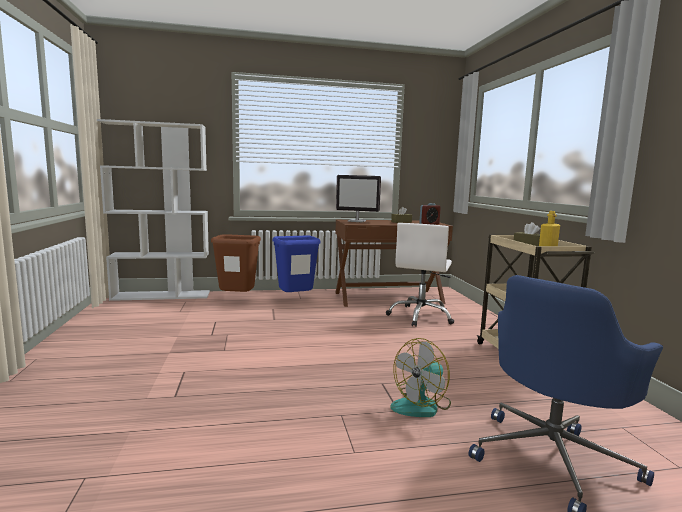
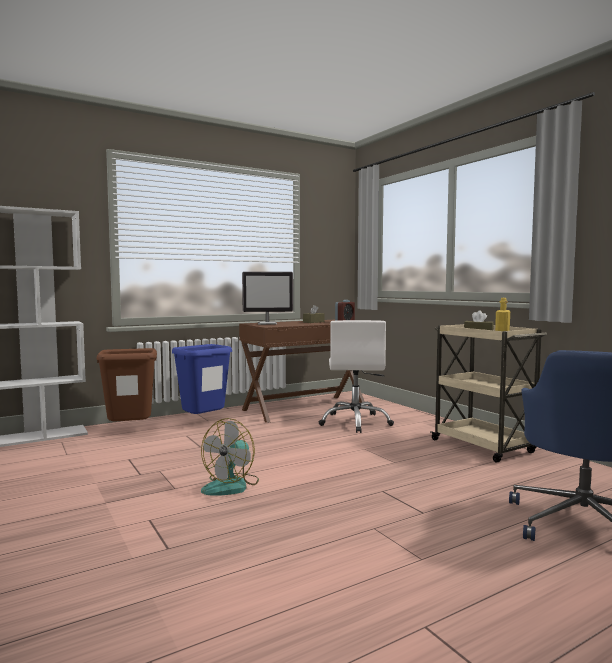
camera: 20 degrees left, 5 degrees down
fan [390,338,451,417] -> fan moved to [201,418,259,496]

